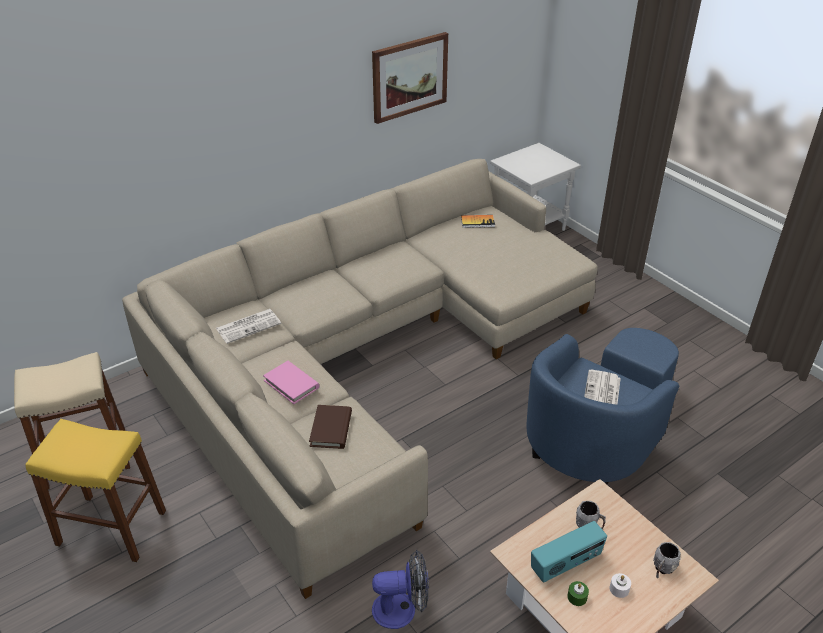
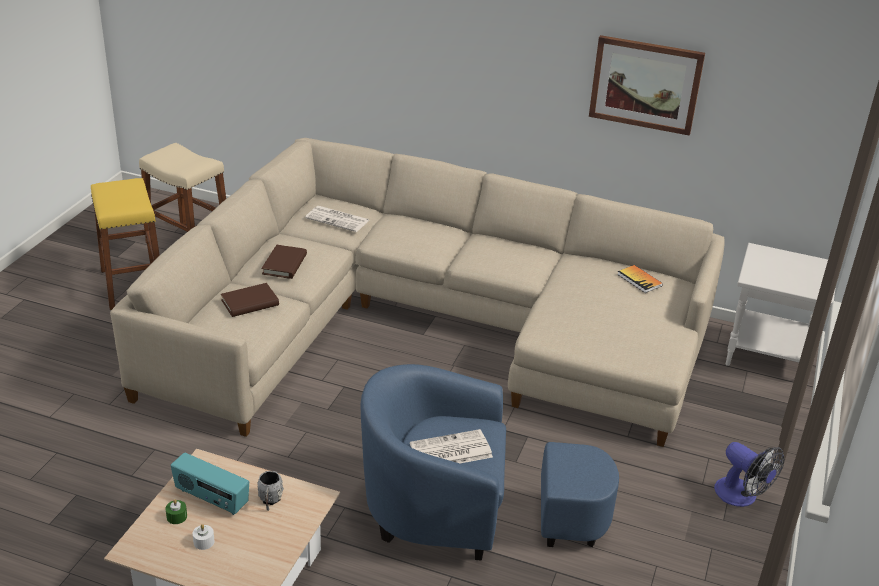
camera: 55 degrees right, 5 degrees down
pink book [263,361,319,404] -> brown book [261,245,307,279]
fan [372,550,429,629] -> fan moved to [714,442,784,507]
grey mug [653,542,681,578] -> none

